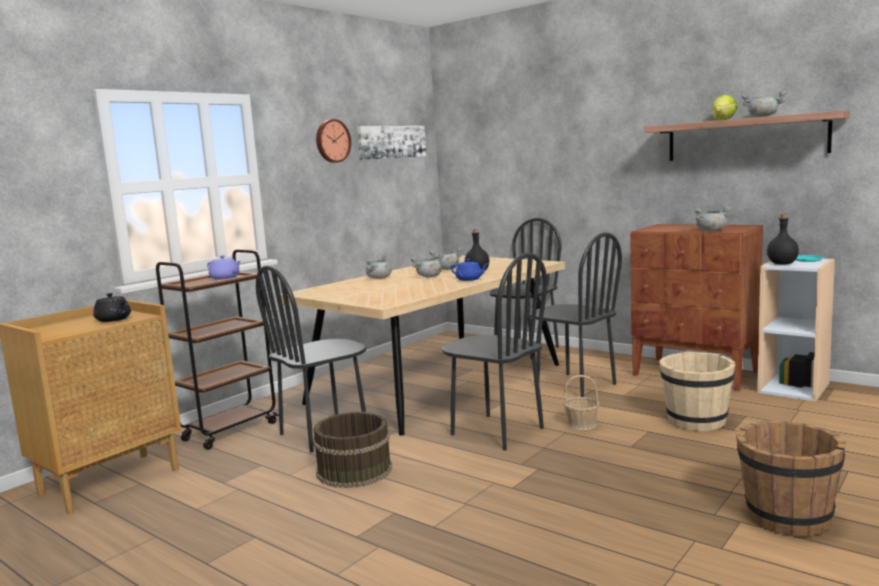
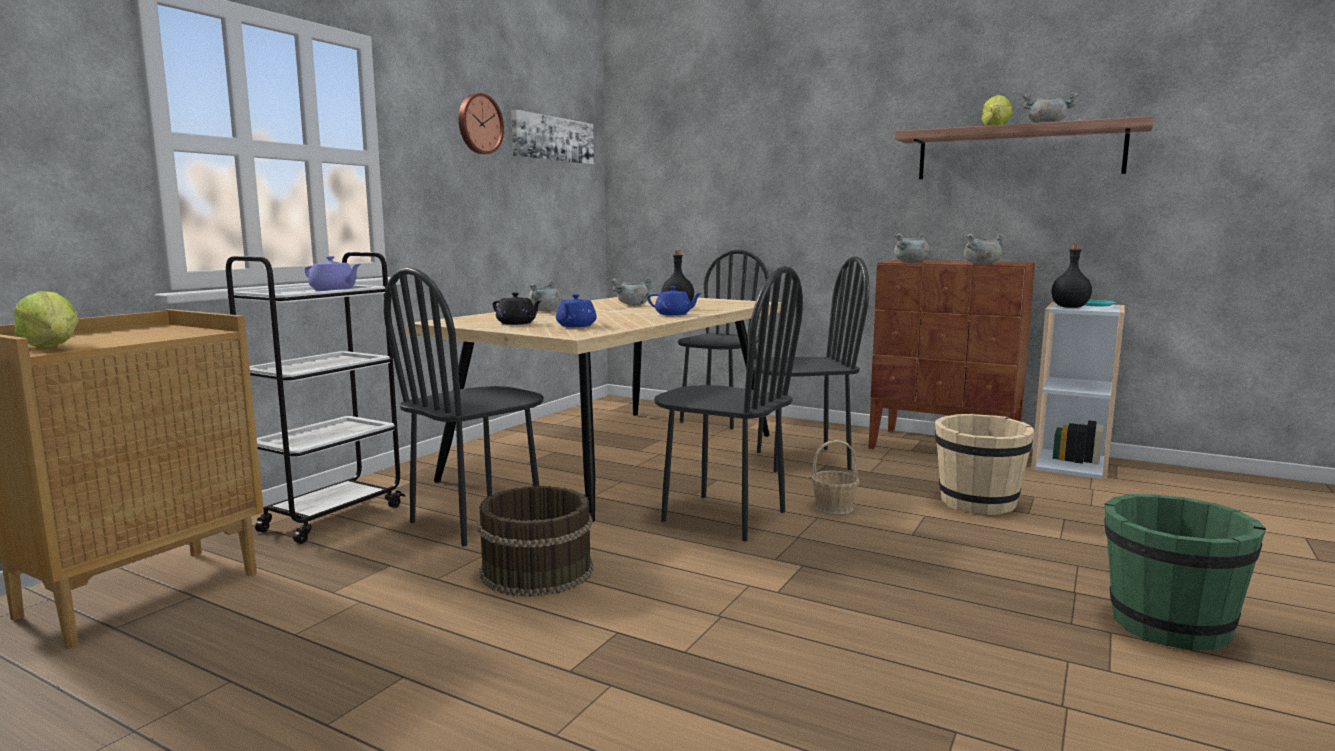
camera: 10 degrees left, 0 degrees up
black teapot [93,293,131,322] -> black teapot moved to [493,292,541,325]
brown cart [156,250,279,450] -> white cart [226,252,405,544]
grey cooking pot [410,253,444,277] -> grey cooking pot moved to [894,233,930,262]
black chair [530,232,622,397] -> black chair turned 45 degrees counterclockwise [753,256,870,472]
brown bucket [736,421,846,536] -> green bucket [1104,494,1266,650]
none -> lettuce [14,291,79,348]
none -> blue teapot [556,294,597,327]

